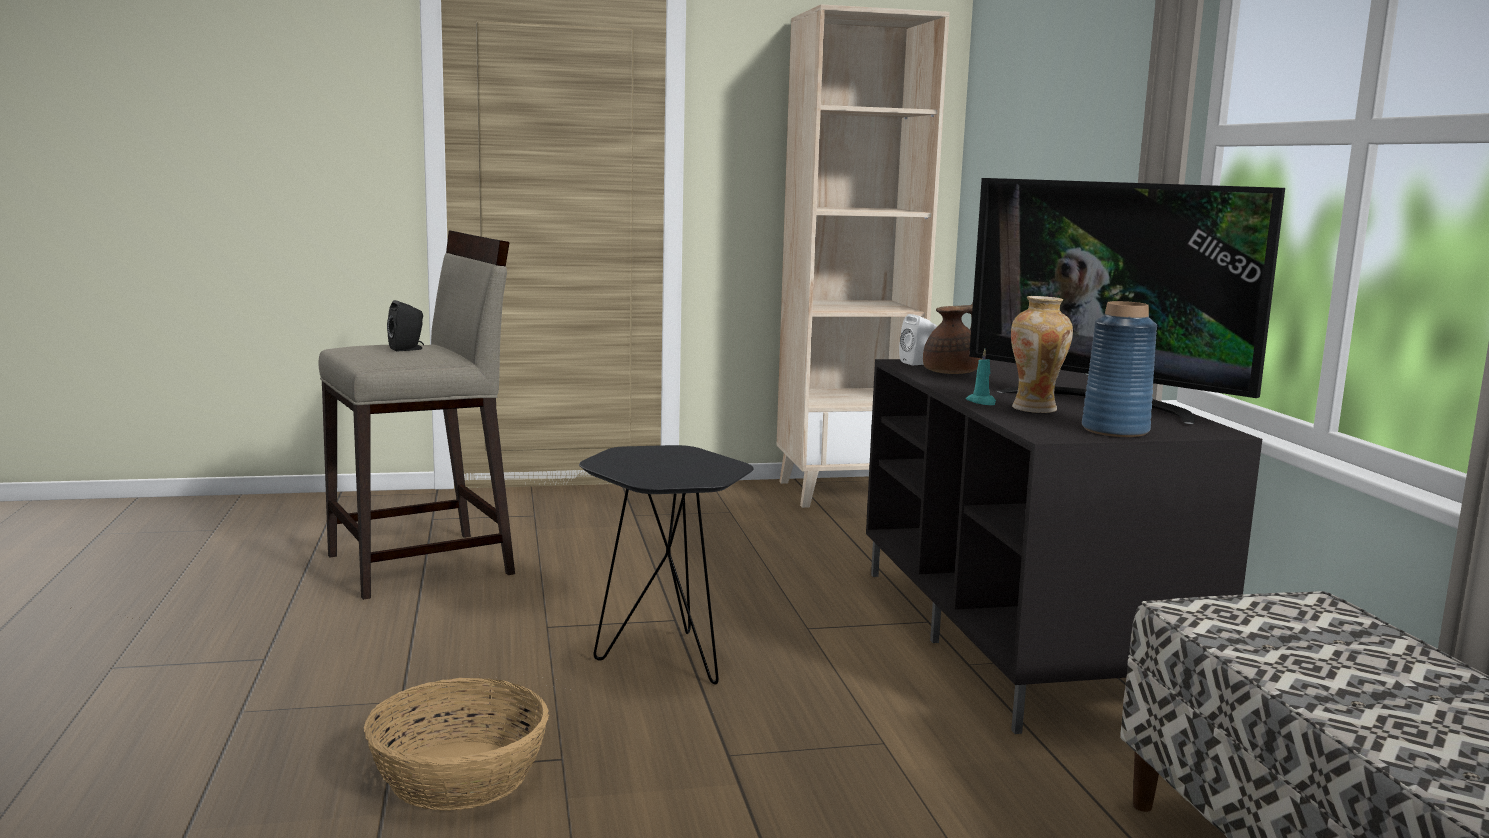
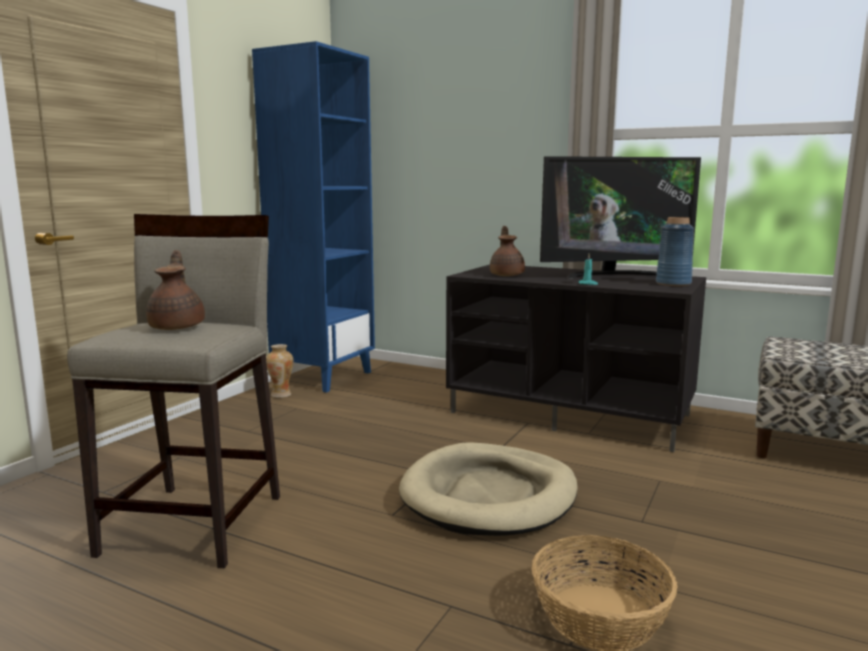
camera: 50 degrees left, 0 degrees up
black speaker [387,300,424,352] -> brown teapot [146,250,205,330]
black side table [579,445,754,685] -> beige dog bed [399,442,578,536]
beige bookcase [777,4,950,508] -> blue bookcase [252,41,375,393]
white speaker [899,314,937,365] -> none
vase [1011,296,1073,413] -> vase moved to [266,344,294,398]

